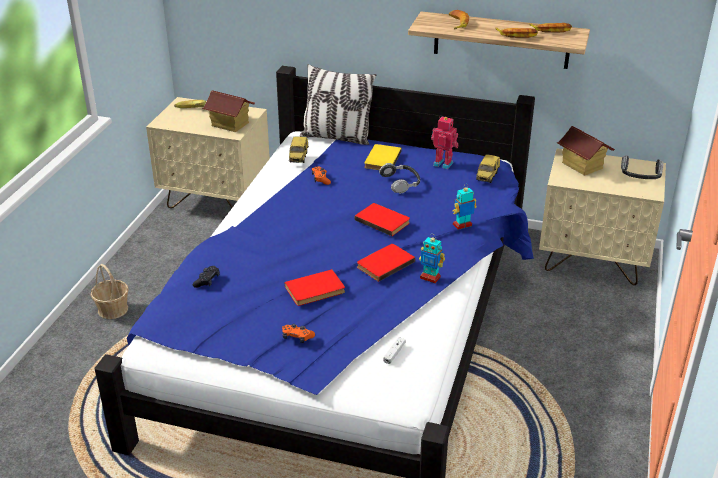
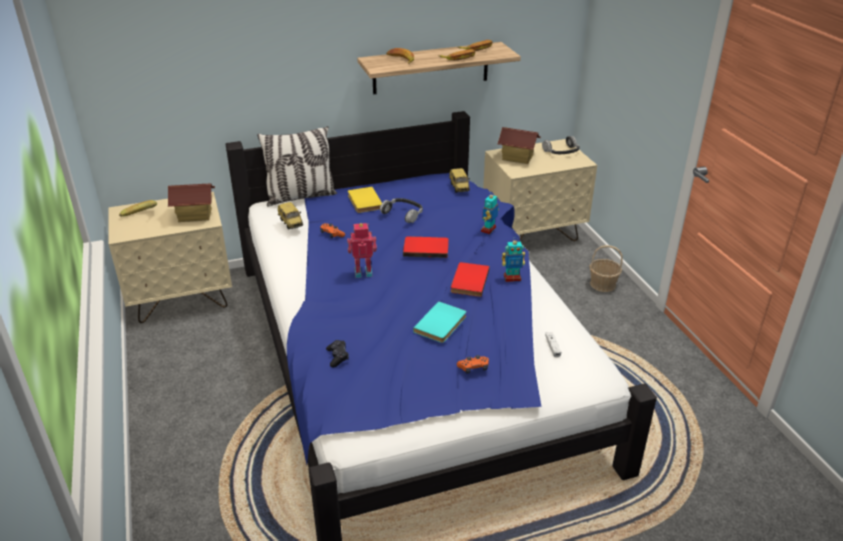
camera: 35 degrees left, 0 degrees up
basket [91,264,129,319] -> basket moved to [589,245,623,292]
red book [285,269,345,306] -> turquoise book [413,301,466,343]
toy robot [431,116,459,169] -> toy robot moved to [347,223,377,278]

